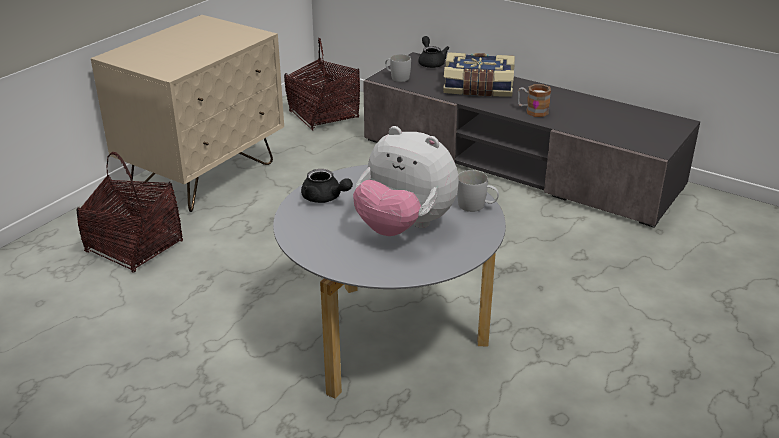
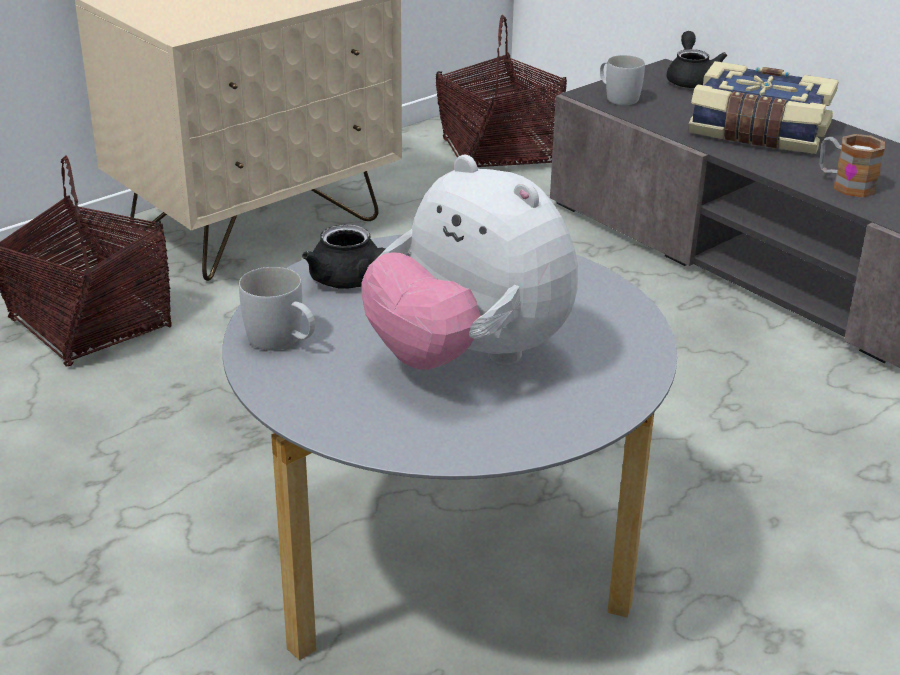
camera: 15 degrees right, 0 degrees up
white mug [457,170,499,212] -> white mug moved to [239,267,315,351]

